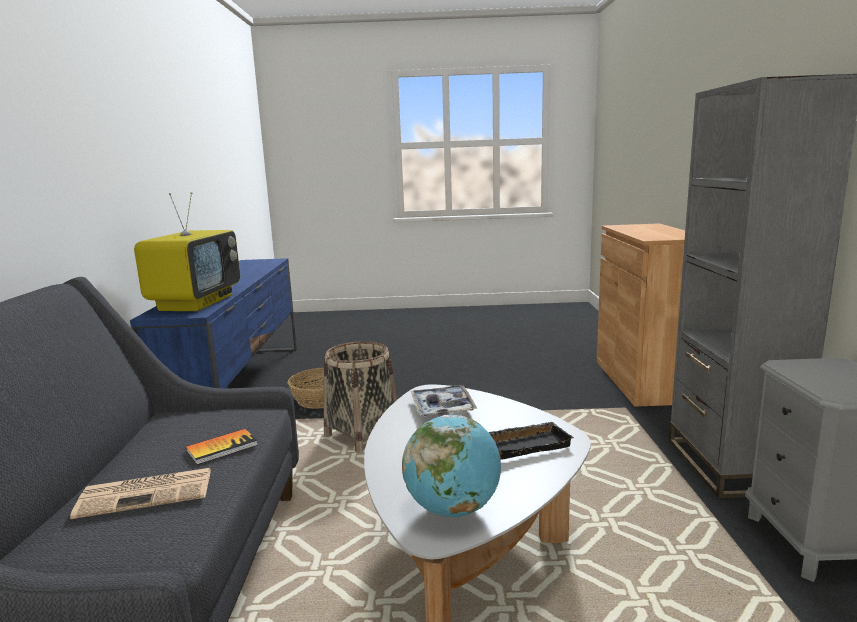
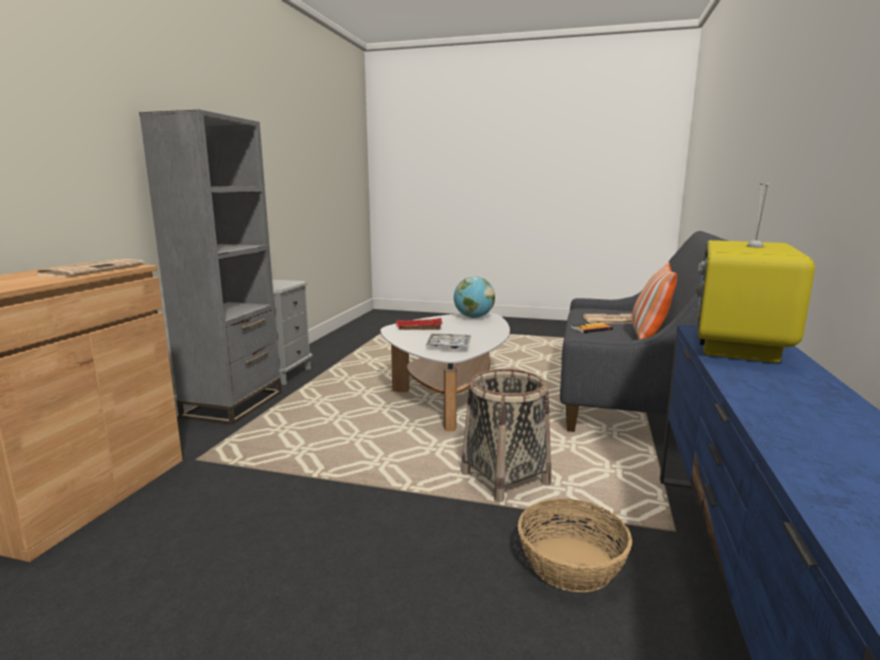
camera: 165 degrees left, 0 degrees up
black tray [488,422,574,459] -> red tray [396,318,443,330]
none -> newspaper [34,259,145,277]
none -> pillow [632,262,677,339]

